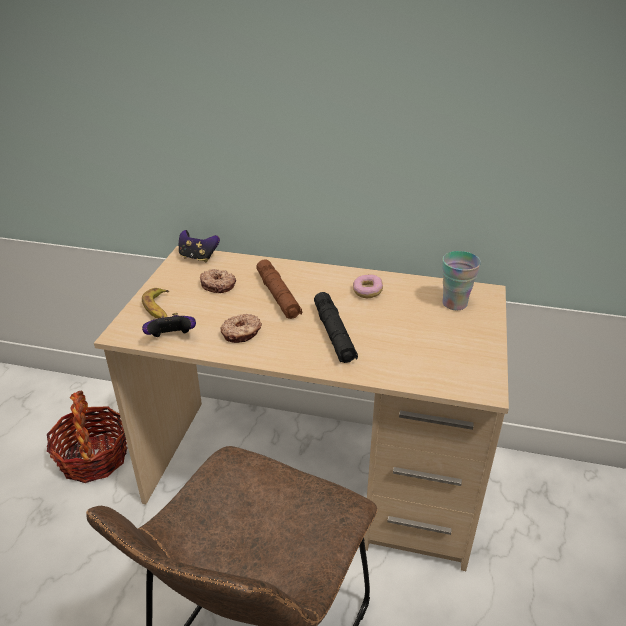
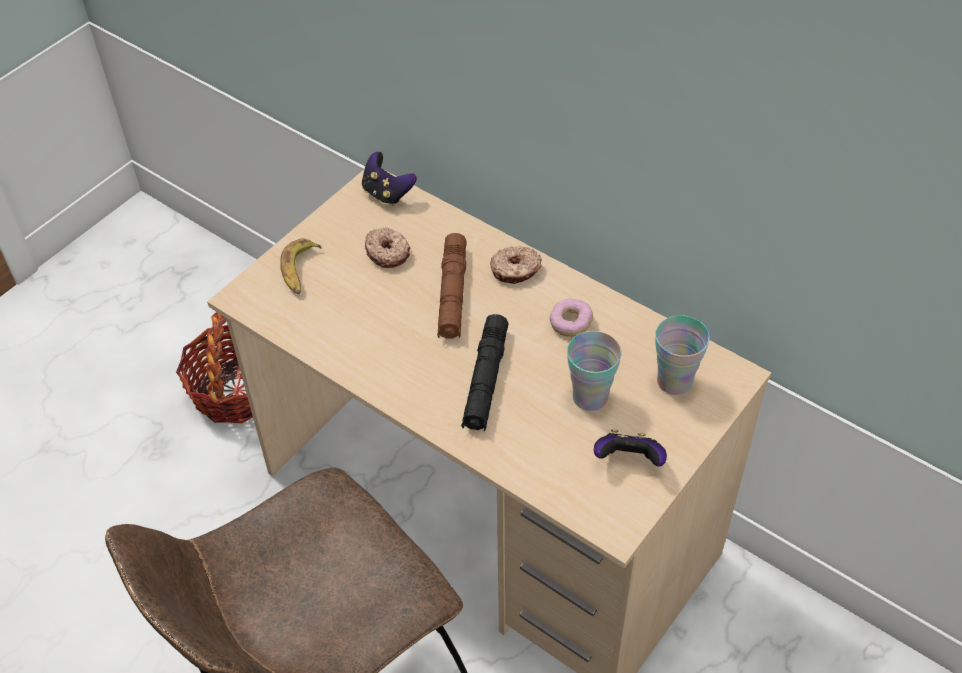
camera: 25 degrees right, 15 degrees up
game controller [142,313,196,337] -> game controller moved to [594,429,667,467]
donut [221,314,262,343] -> donut moved to [490,246,542,284]
none -> cup [567,331,621,411]

